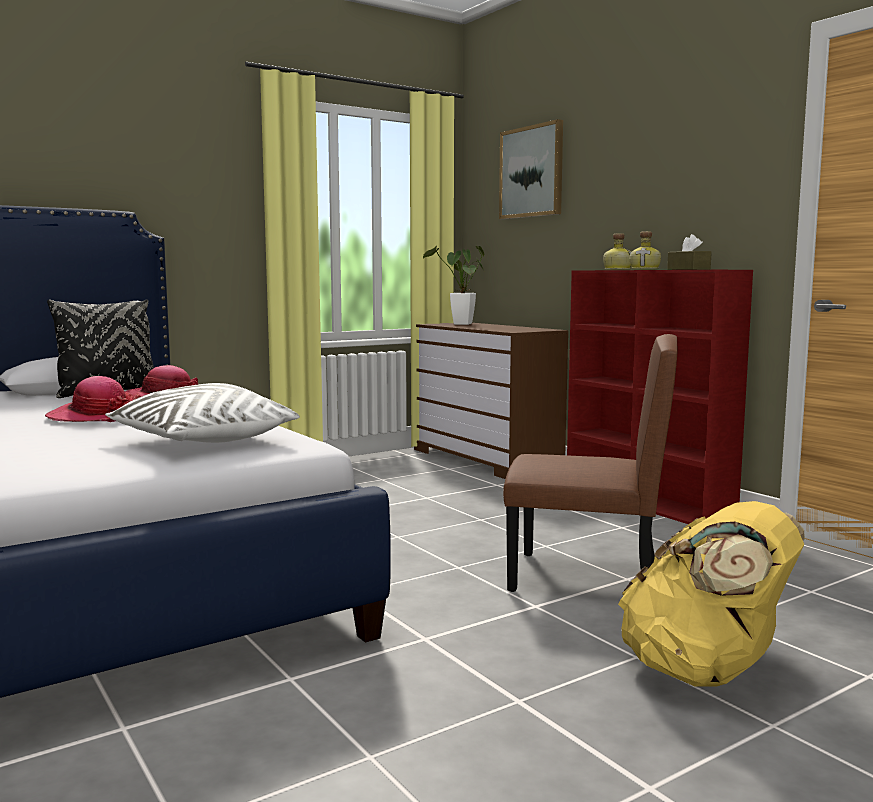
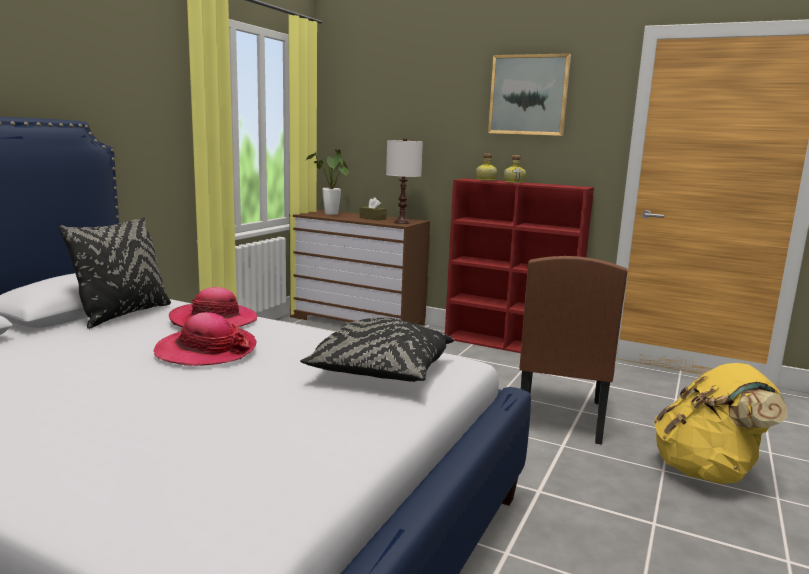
camera: 30 degrees left, 5 degrees up
white pillow [105,383,300,443] -> black pillow [300,318,454,382]
picture [499,119,563,219] -> picture moved to [488,53,571,136]
brown chair [503,334,677,592] -> brown chair turned 120 degrees clockwise [519,256,627,445]
brown tissue box [667,234,712,270] -> brown tissue box moved to [360,197,387,220]
none -> white table lamp [386,138,423,224]

